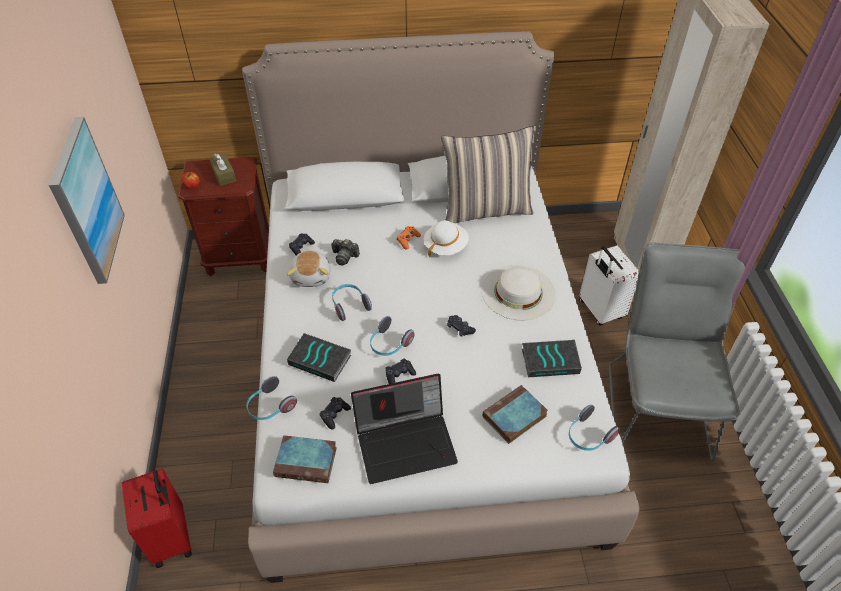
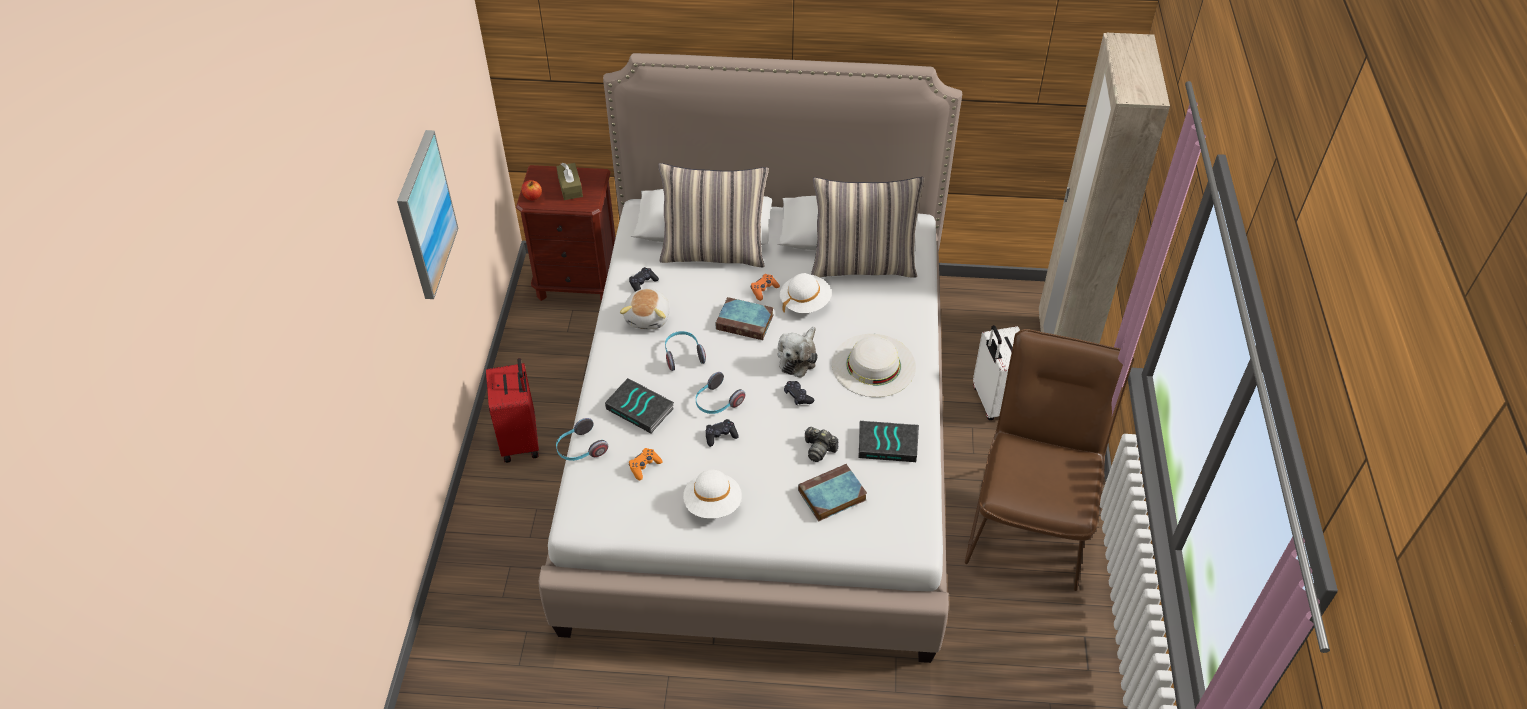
camera: 10 degrees right, 0 degrees up
red suitcase [122,468,192,568] -> red suitcase moved to [486,358,539,463]
book [273,435,337,483] -> book moved to [716,297,773,340]
black game controller [320,397,351,430] -> orange game controller [629,448,663,481]
camera [331,239,360,266] -> camera moved to [805,427,838,462]
laptop [351,374,458,484] -> white hat [683,470,741,518]
headphones [569,405,619,451] -> none
grey chair [609,243,745,462] -> brown chair [965,329,1134,591]
none -> pillow [658,163,769,267]
none -> plush toy [778,327,818,378]

